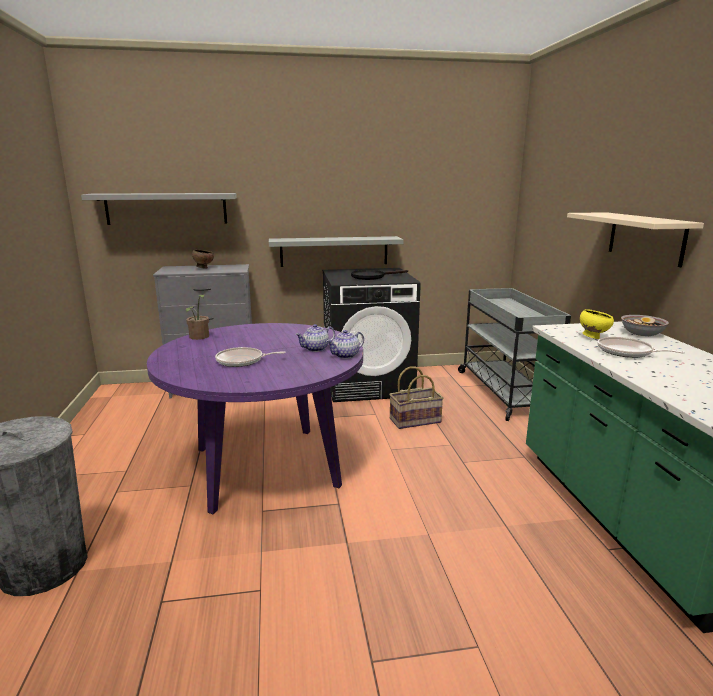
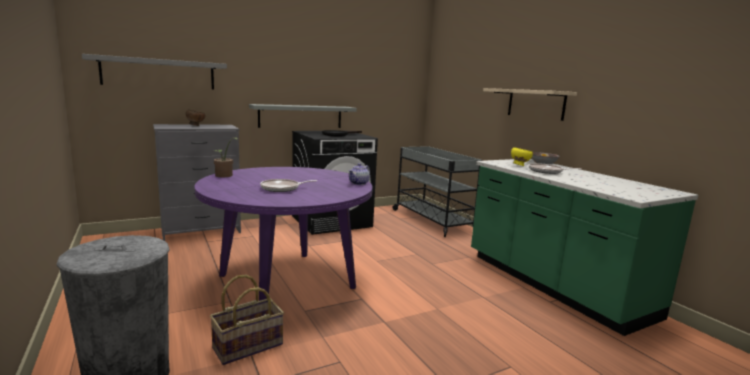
camera: 20 degrees left, 5 degrees down
teapot [295,324,335,352] -> none
basket [389,366,444,429] -> basket moved to [210,275,284,365]

